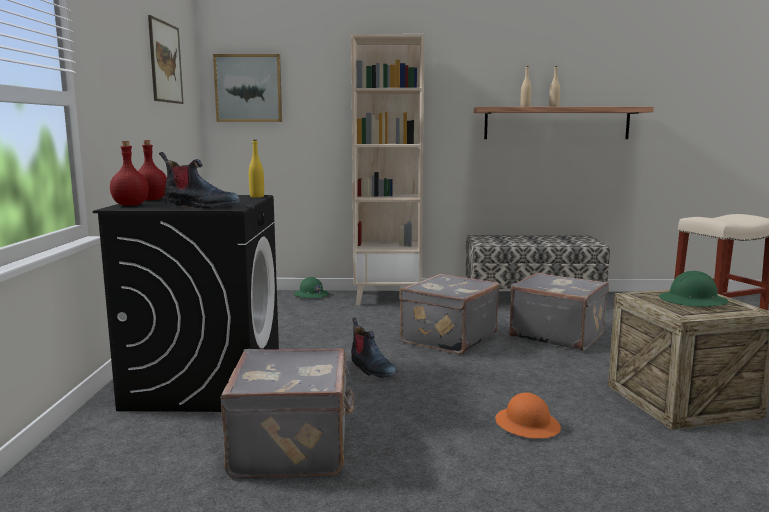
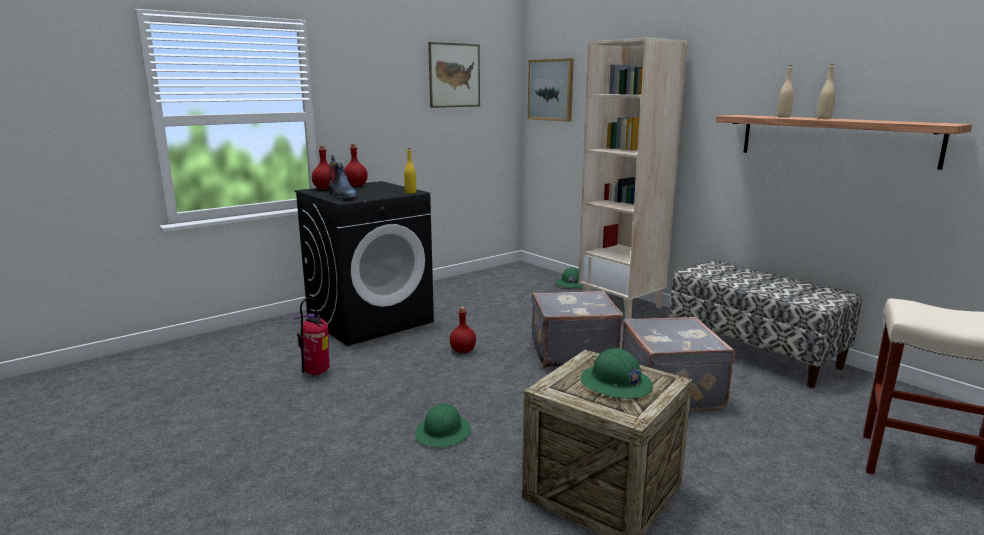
camera: 50 degrees right, 5 degrees up
grey suitcase [220,348,355,478] -> fire extinguisher [293,297,330,375]
boot [351,318,397,378] -> red bottle [450,307,476,353]
orange hard hat [495,392,561,439] -> green hard hat [415,403,471,447]

